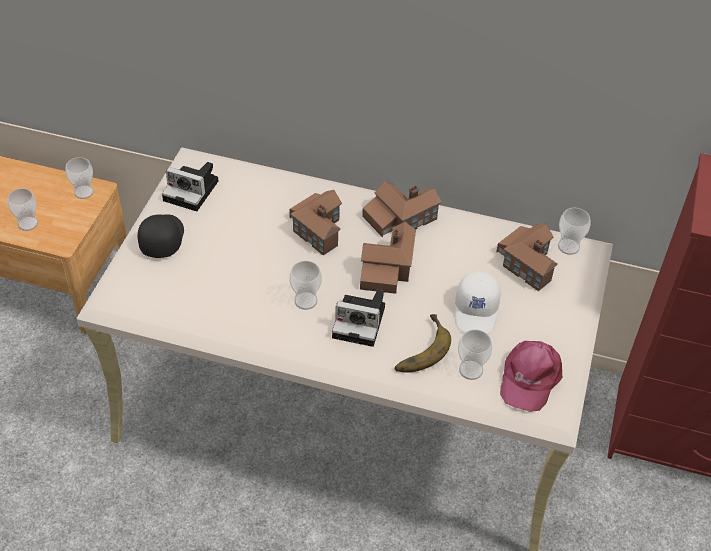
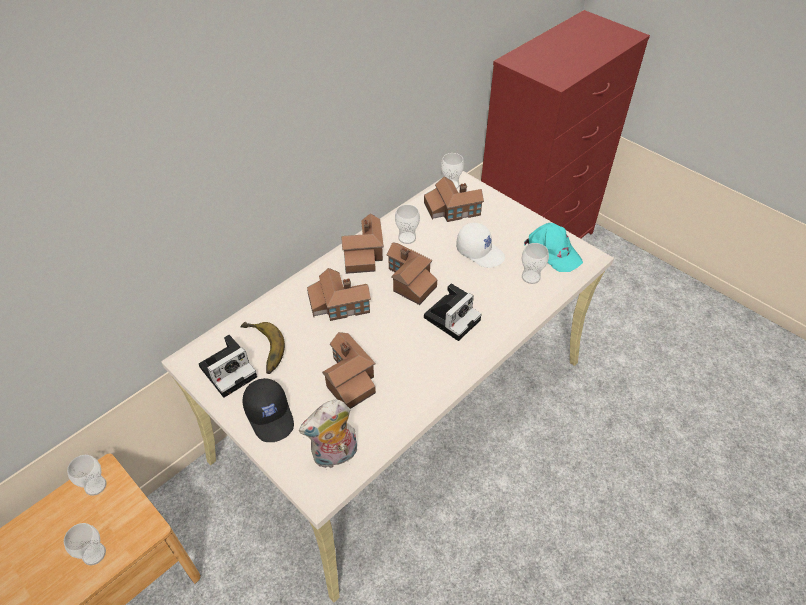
camera: 60 degrees left, 0 degrees up
black cap [137,214,184,258] -> black cap turned 150 degrees counterclockwise [243,378,294,442]
cup [289,261,322,310] -> cup moved to [395,204,420,244]
banana [395,314,451,373] -> banana moved to [240,322,285,374]
pink cap [500,341,562,412] -> turquoise cap [524,223,583,272]
none -> plush toy [299,399,357,468]
none -> toy house [322,332,376,409]

